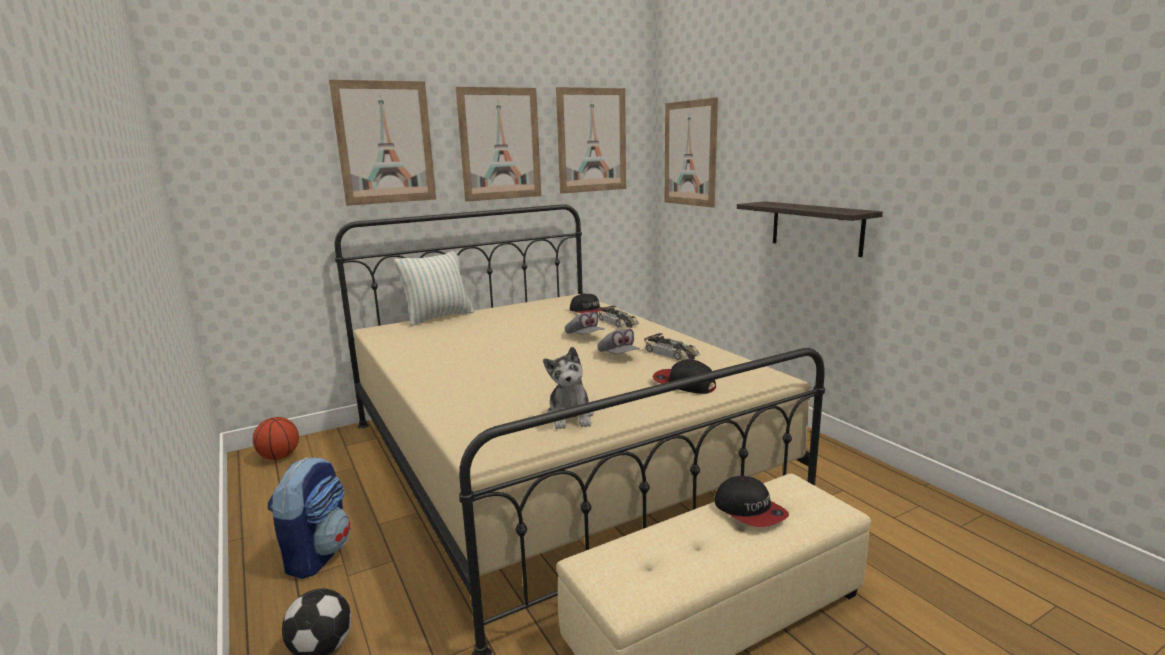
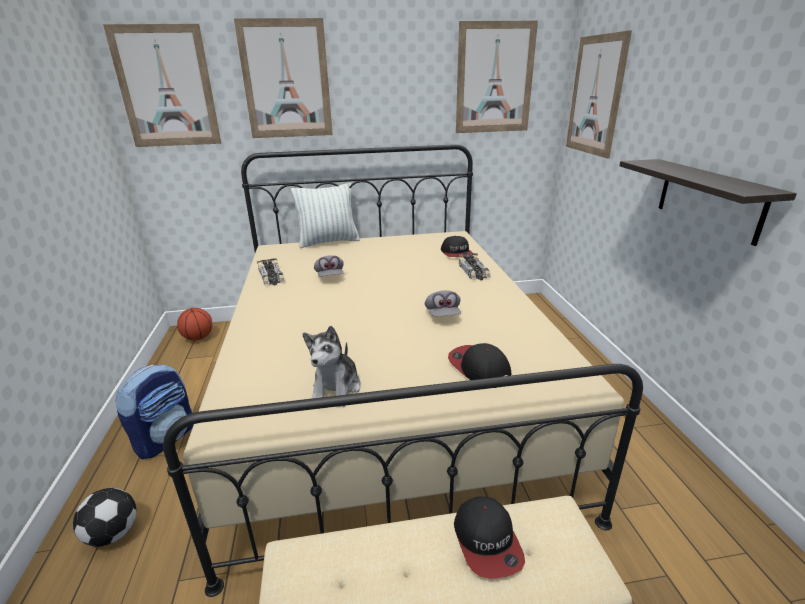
camera: 20 degrees right, 10 degrees up
picture [456,87,541,202] -> picture moved to [103,24,221,147]
grey cap [565,311,604,334] -> grey cap moved to [314,255,344,277]
toy car [644,333,700,360] -> toy car moved to [257,258,285,286]

